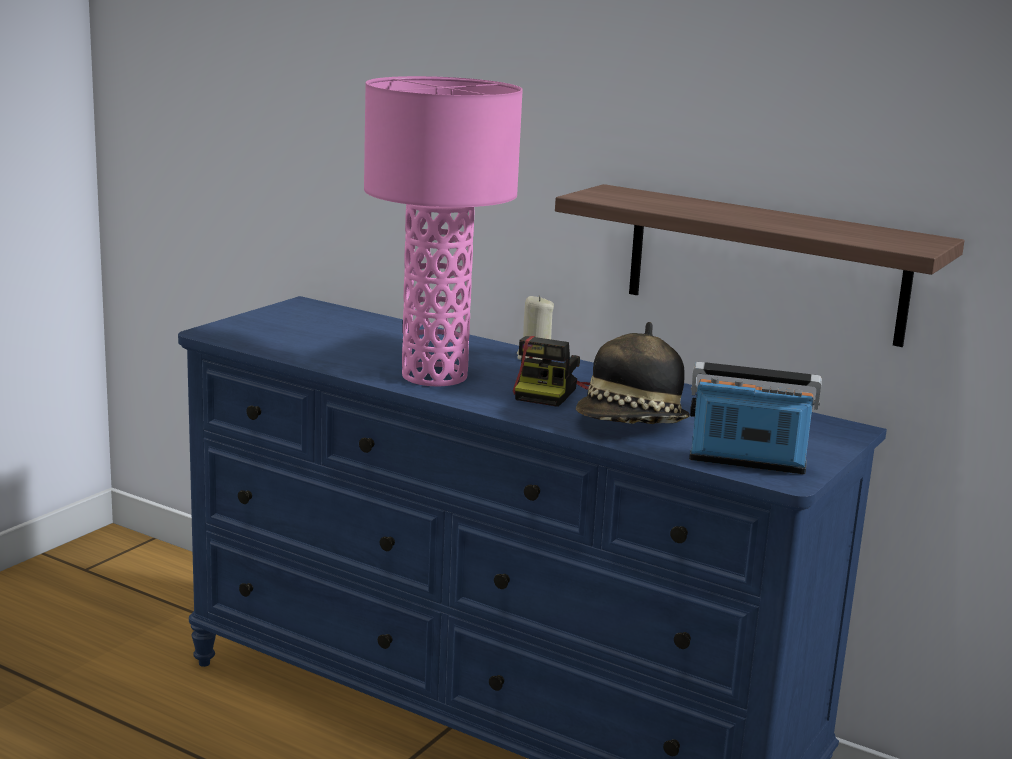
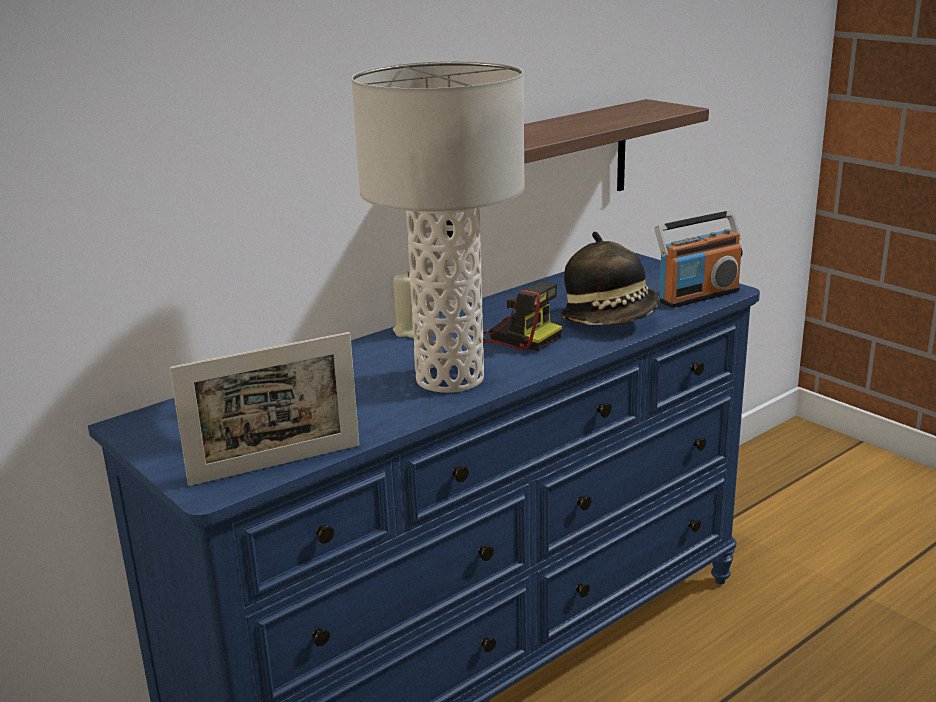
camera: 70 degrees left, 5 degrees up
pink table lamp [364,76,523,386] -> white table lamp [351,61,524,393]
radio [689,362,822,474] -> radio turned 150 degrees counterclockwise [655,210,743,308]
none -> picture frame [170,332,359,486]

